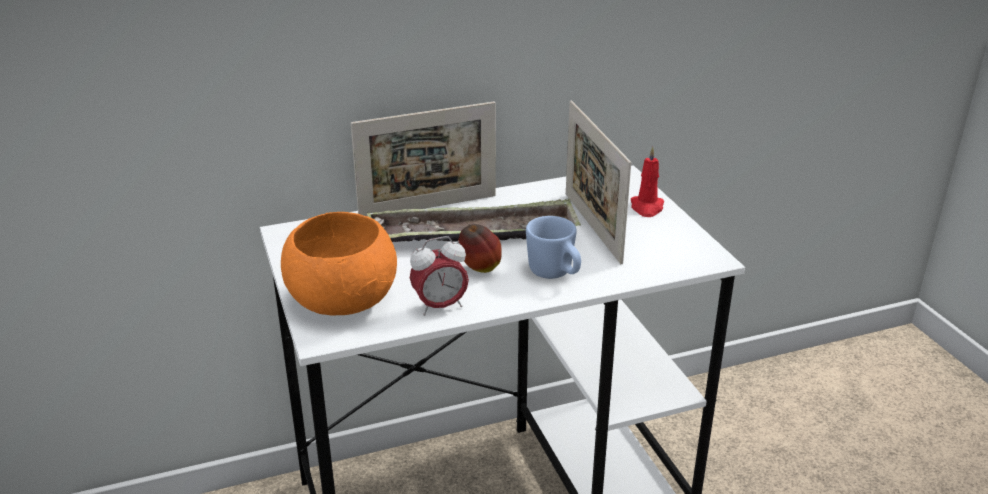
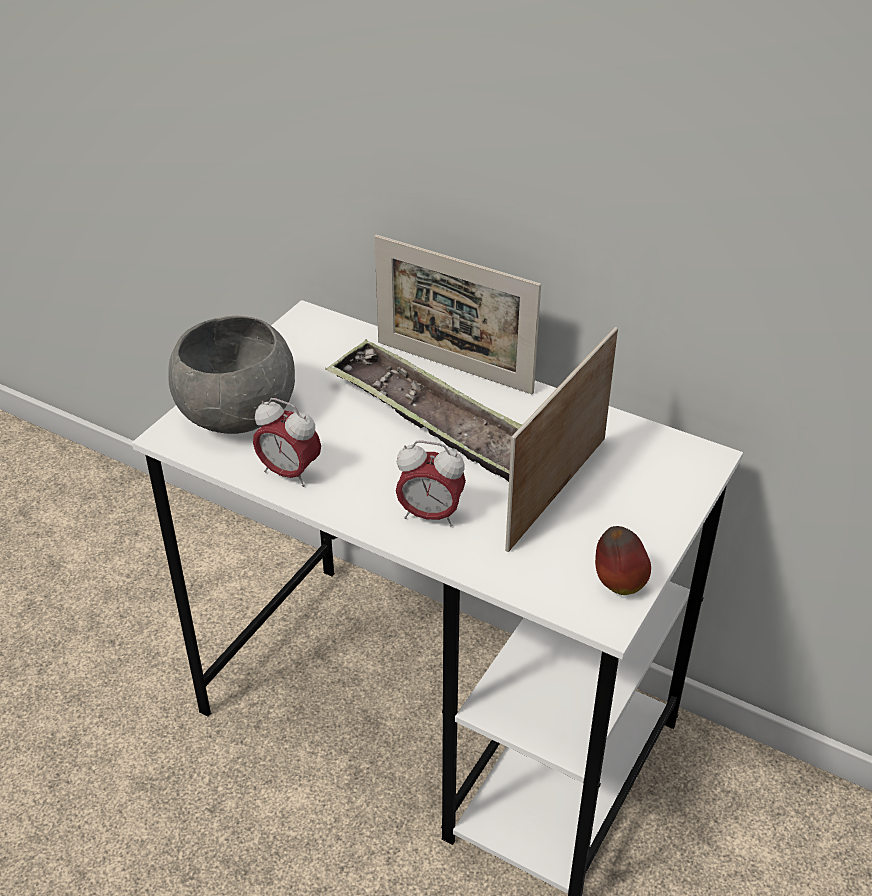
camera: 50 degrees right, 10 degrees up
orange bowl [281,212,397,315] -> grey bowl [168,316,295,434]
apple [458,224,502,273] -> apple moved to [595,526,651,595]
blue mug [526,216,581,279] -> alarm clock [396,440,466,527]
red candle [631,146,664,217] -> none

